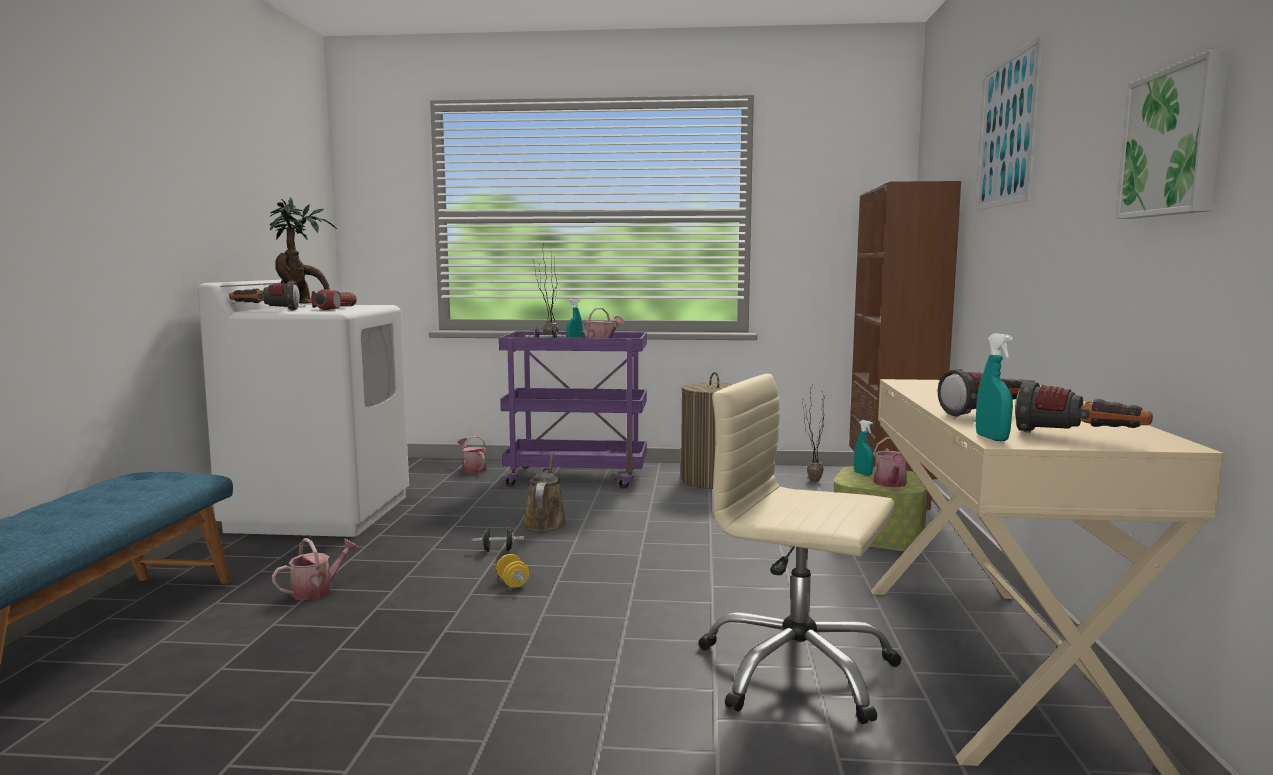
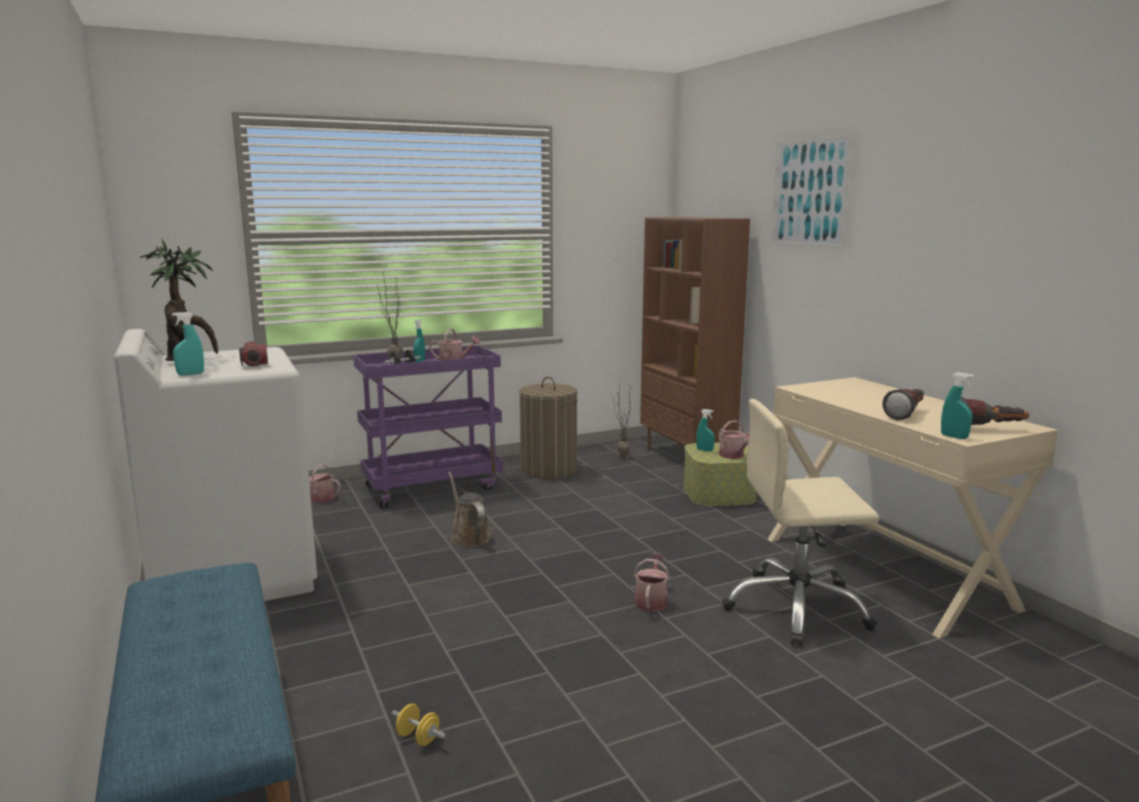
camera: 30 degrees left, 5 degrees up
flashlight [229,281,300,310] -> turquoise spray bottle [172,312,204,376]
watering can [272,538,359,600] -> watering can moved to [634,553,670,612]
black dumbbell [472,527,524,552] -> none
yellow dumbbell [496,554,529,588] -> yellow dumbbell moved to [392,704,446,746]
picture [1115,50,1230,219] -> none

